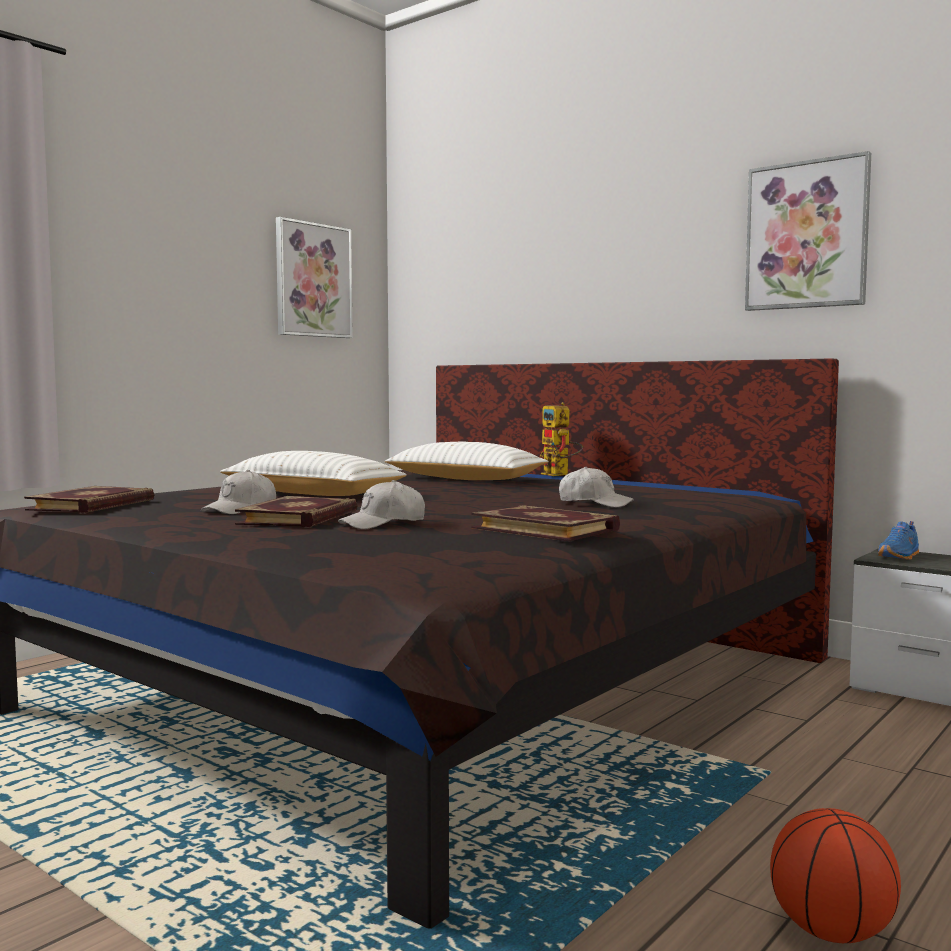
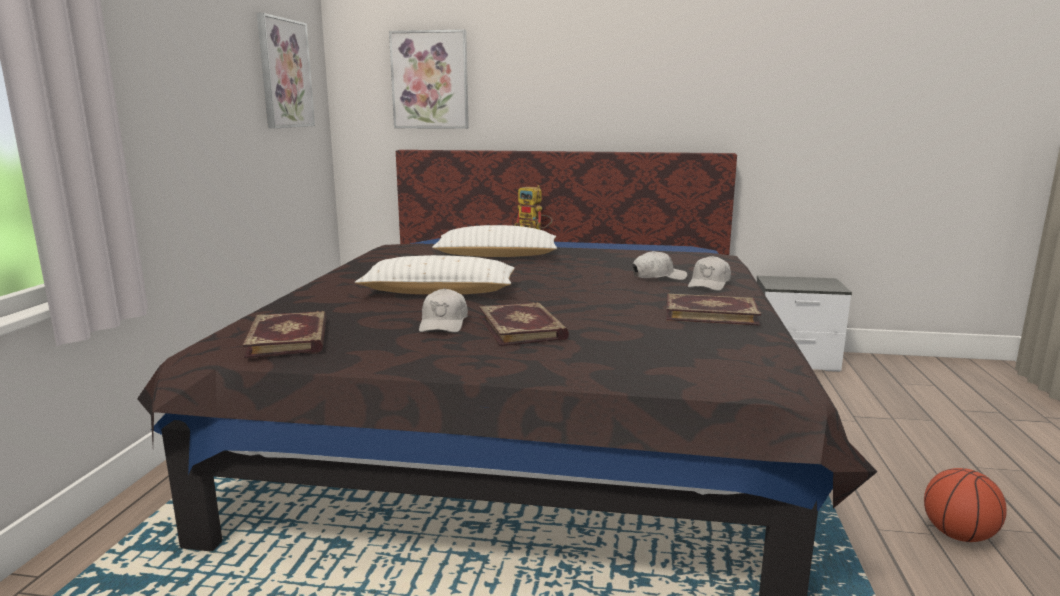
camera: 30 degrees left, 10 degrees up
white cap [338,480,425,529] -> white cap moved to [688,256,731,291]
picture [745,151,871,311] -> picture moved to [389,29,469,129]
blue shoe [878,521,919,560] -> none

